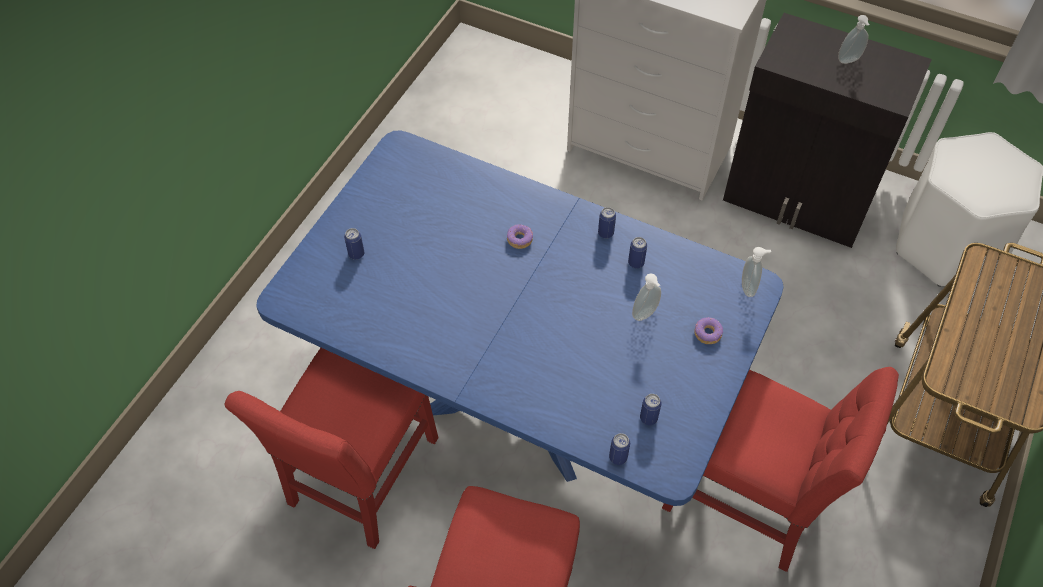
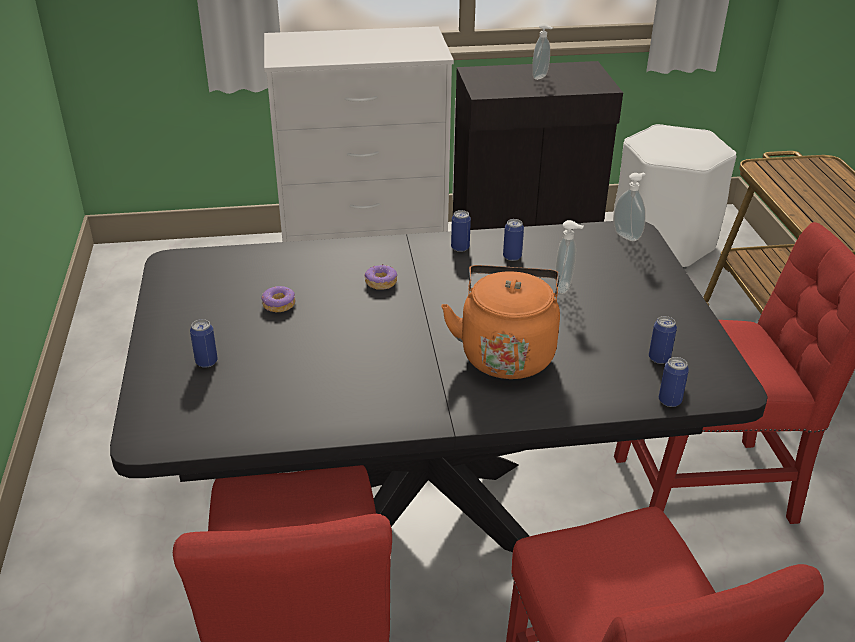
camera: 35 degrees left, 20 degrees down
blue dining table [256,130,784,506] -> black dining table [110,221,768,552]
donut [694,317,723,344] -> donut moved to [261,286,295,312]
none -> orange kettle [441,265,560,379]

